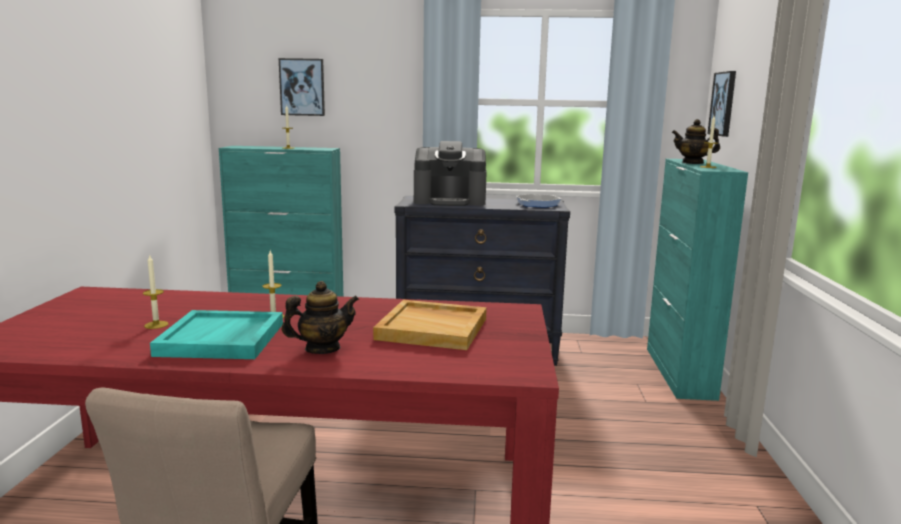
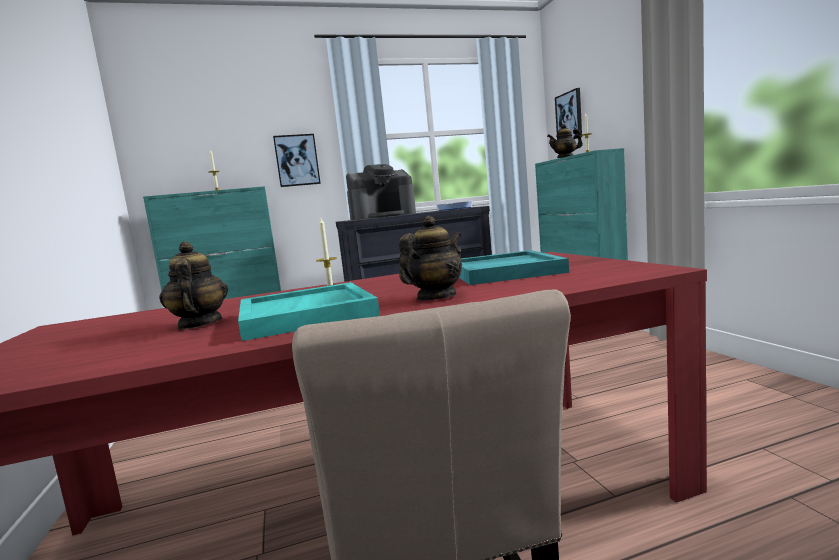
camera: 20 degrees left, 5 degrees down
candle [143,254,168,329] -> teapot [159,241,228,330]
picture [279,58,325,116] -> picture moved to [273,134,321,187]
beige tray [373,300,487,350] -> turquoise tray [459,250,569,285]

